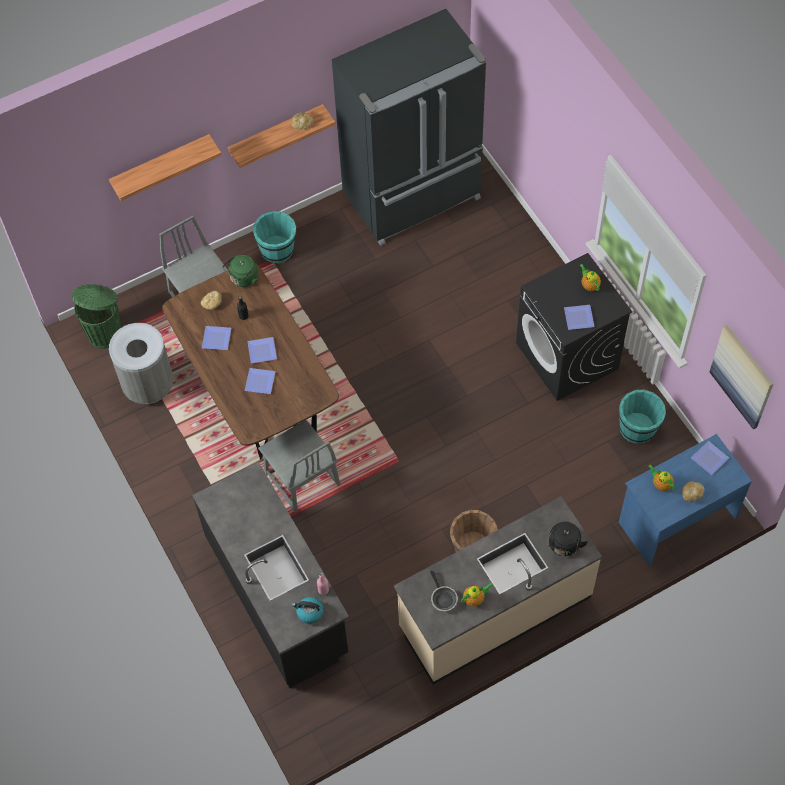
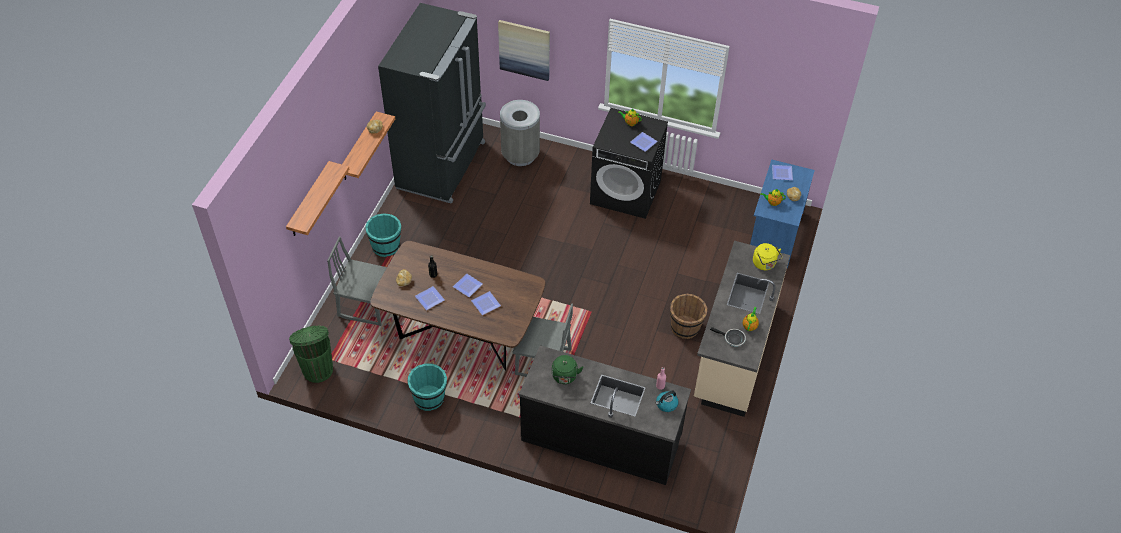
camera: 45 degrees left, 10 degrees down
grey trash can [109,323,174,404] -> grey trash can moved to [500,100,540,166]
green kettle [222,255,258,287] -> green kettle moved to [552,355,583,384]
black kettle [547,521,588,556] -> yellow kettle [753,243,782,270]
turquoise bucket [619,390,666,444] -> turquoise bucket moved to [407,363,447,411]
picture [710,325,773,429] -> picture moved to [498,20,550,81]

